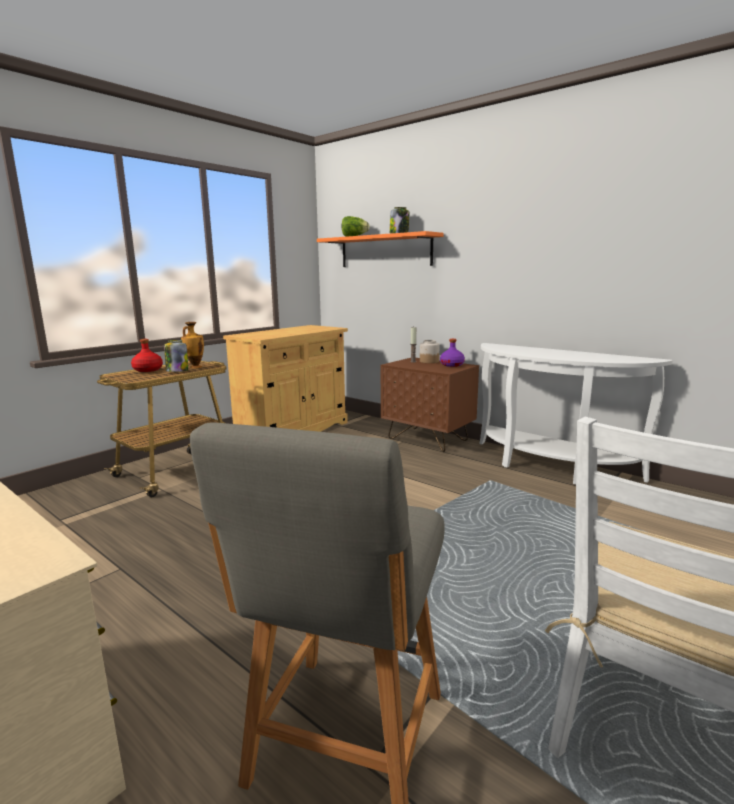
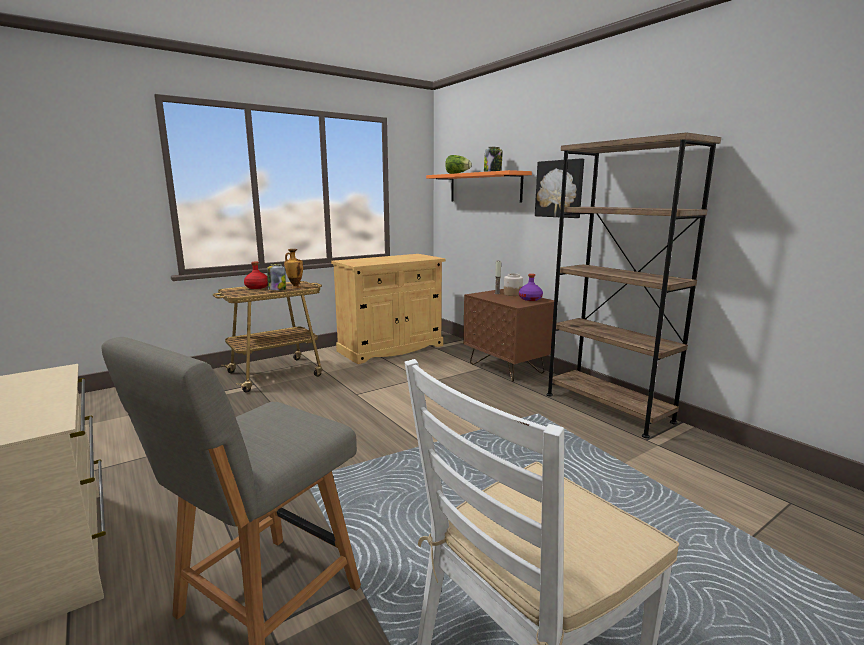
camera: 15 degrees right, 0 degrees up
white console table [479,343,673,485] -> brown bookcase [547,132,721,438]
none -> picture [535,158,584,218]

